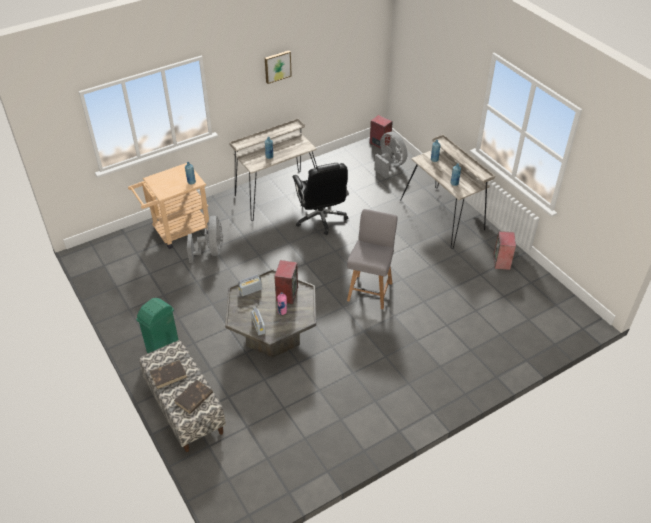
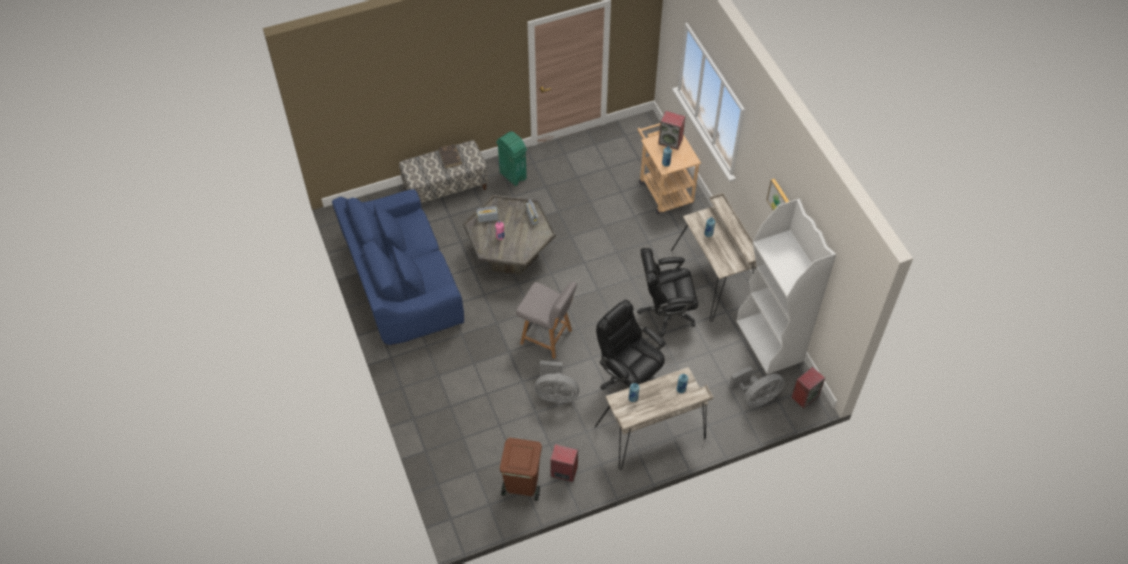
camera: 100 degrees right, 10 degrees up
brown book [174,380,213,414] -> none
grey fan [187,216,223,263] -> grey fan moved to [534,360,579,403]
speaker [274,260,298,304] -> speaker moved to [658,111,686,150]
none -> blue sofa [332,189,464,345]
none -> brown trash can [500,438,542,501]
none -> black office chair [596,300,665,390]
none -> white bookcase [736,199,836,375]

